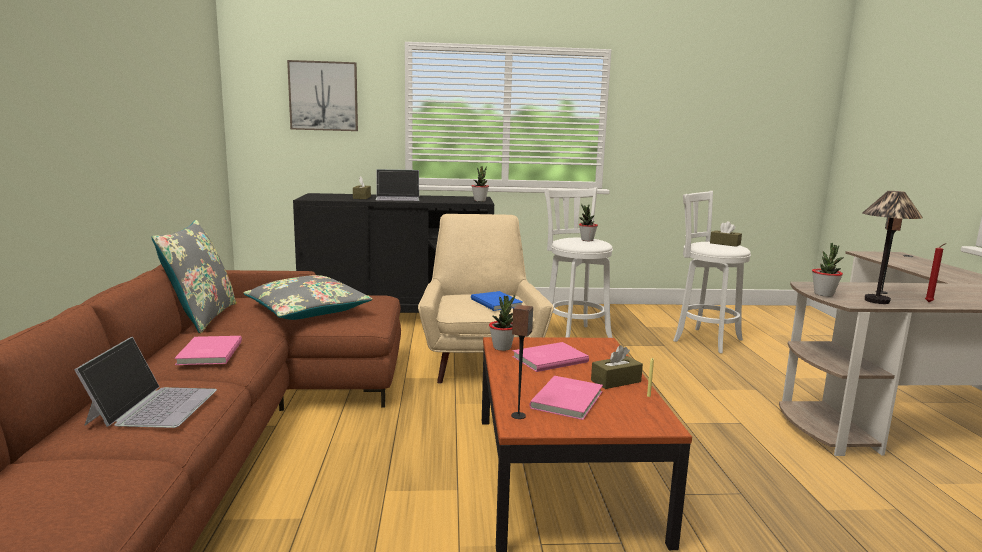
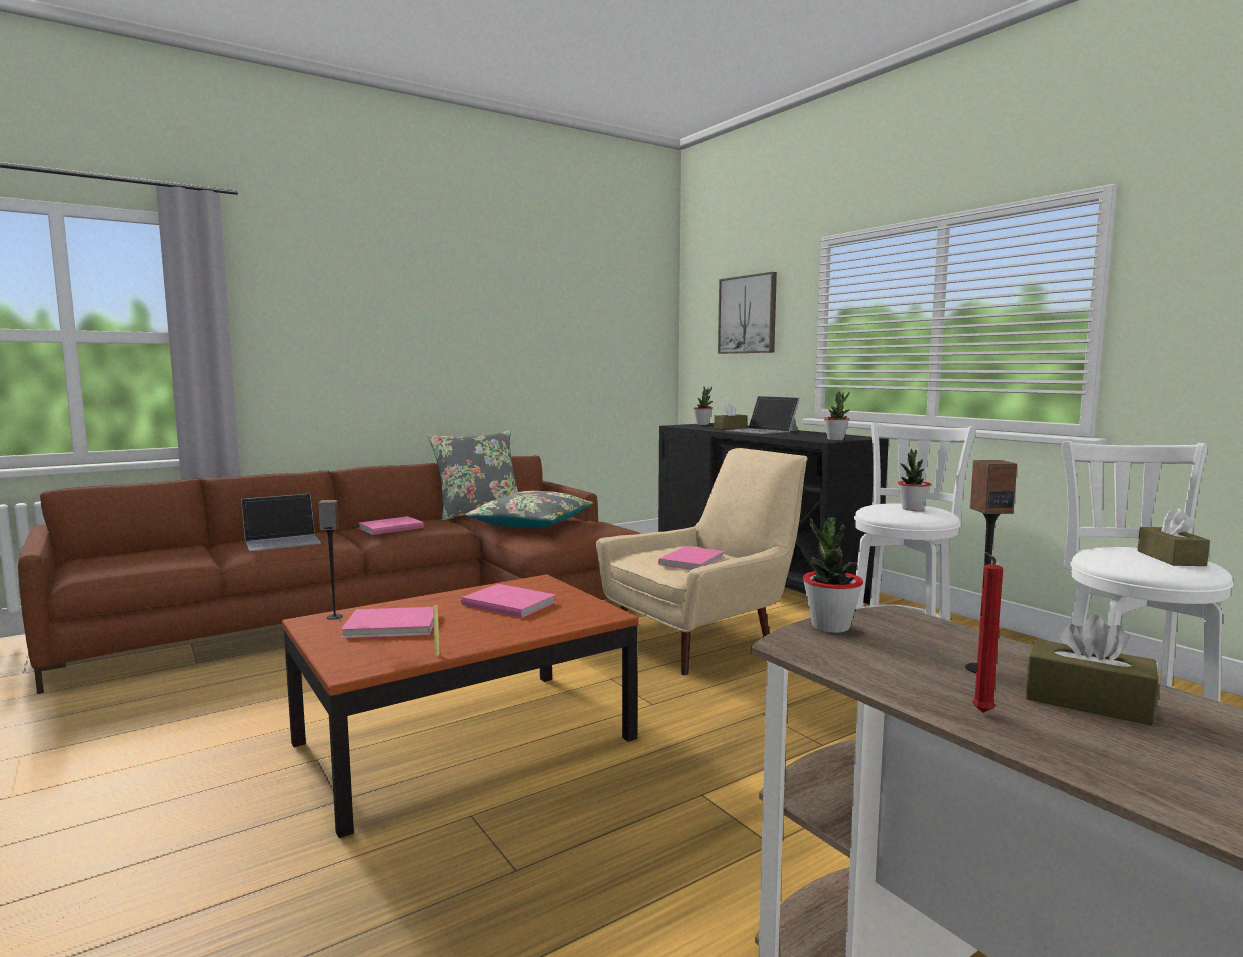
camera: 60 degrees right, 5 degrees down
blue book [471,291,522,311] -> pink book [658,546,725,570]
potted plant [489,295,515,351] -> potted plant moved to [693,387,713,425]
brown tissue box [591,345,643,389] -> brown tissue box moved to [1026,615,1159,726]
table lamp [863,191,923,304] -> none

